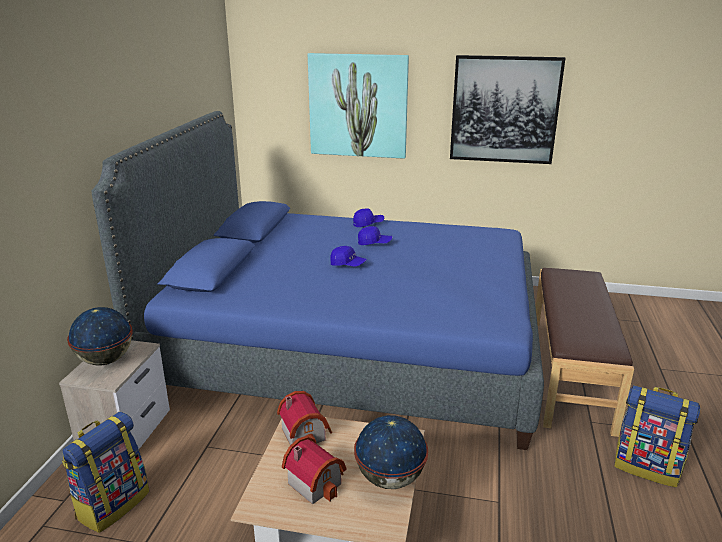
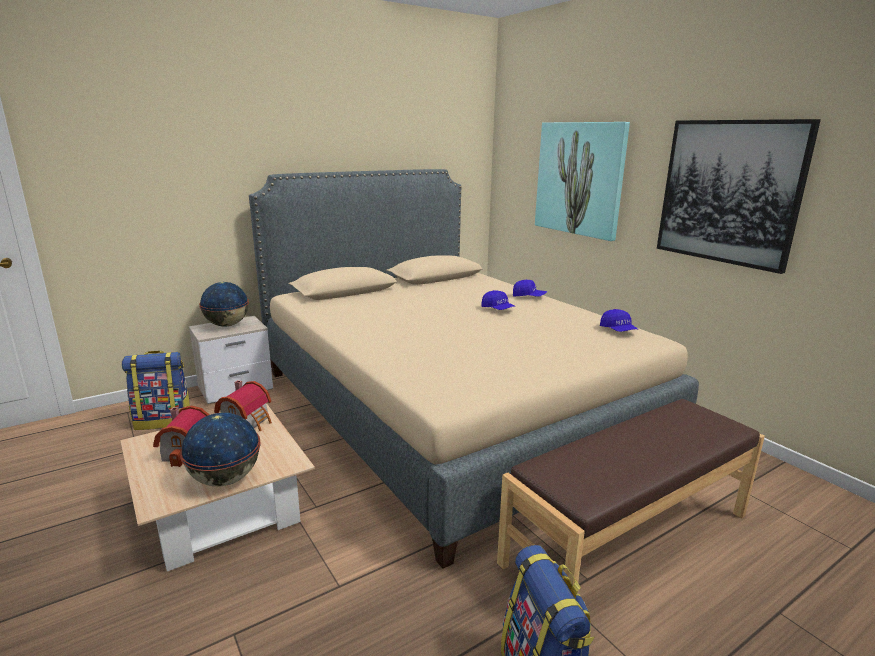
camera: 45 degrees right, 5 degrees down
blue bed [92,111,544,450] -> beige bed [249,169,699,569]
blue cap [330,246,367,266] -> blue cap moved to [600,309,638,332]

